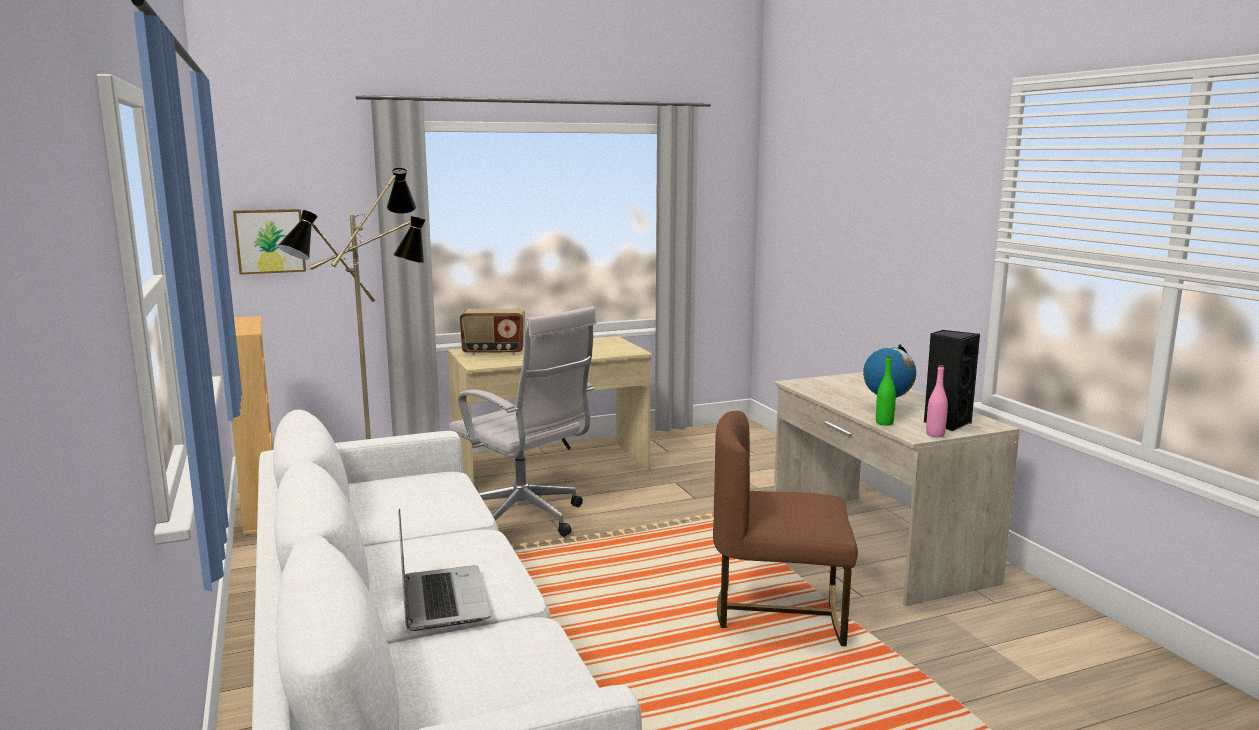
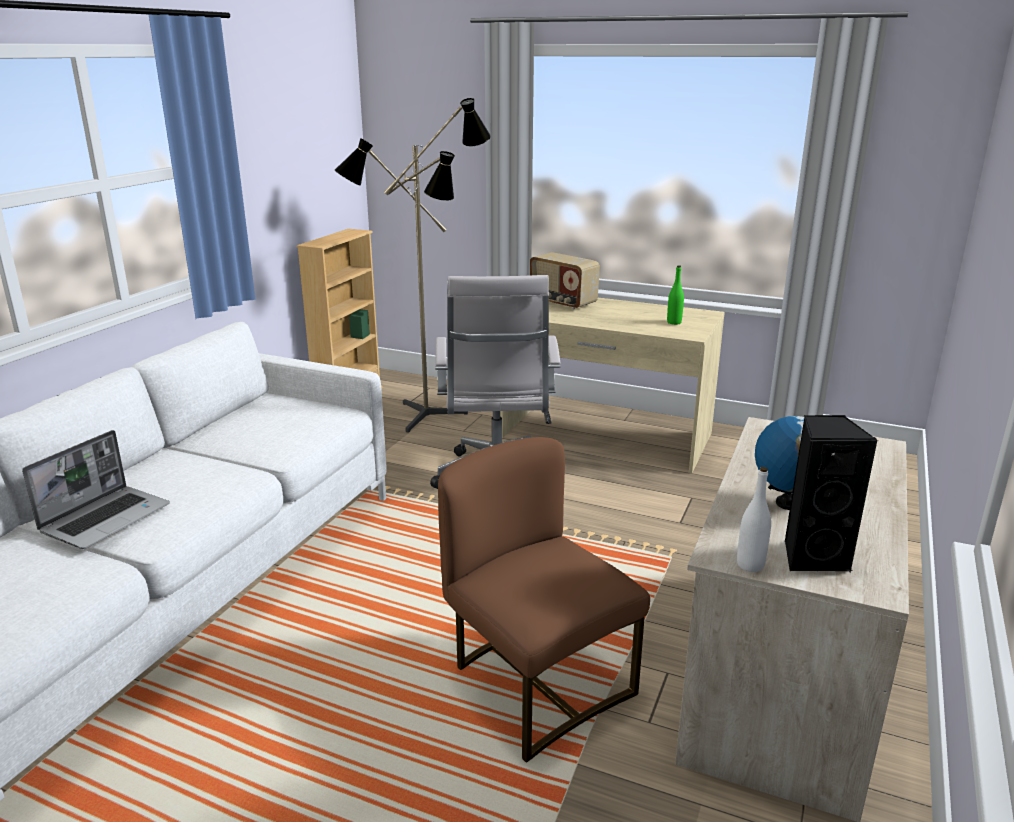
camera: 45 degrees right, 10 degrees up
picture [233,209,306,274] -> none
green bottle [876,356,896,426] -> green bottle moved to [667,265,684,325]
pink bottle [926,365,948,437] -> white bottle [737,467,771,572]

